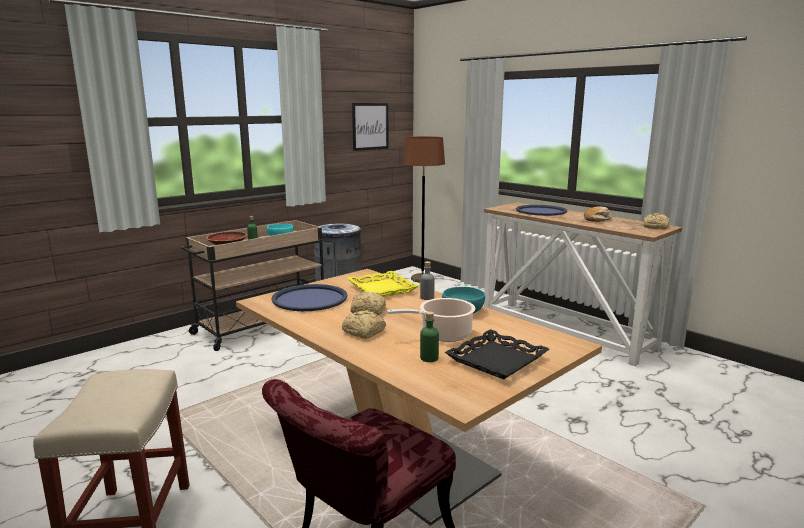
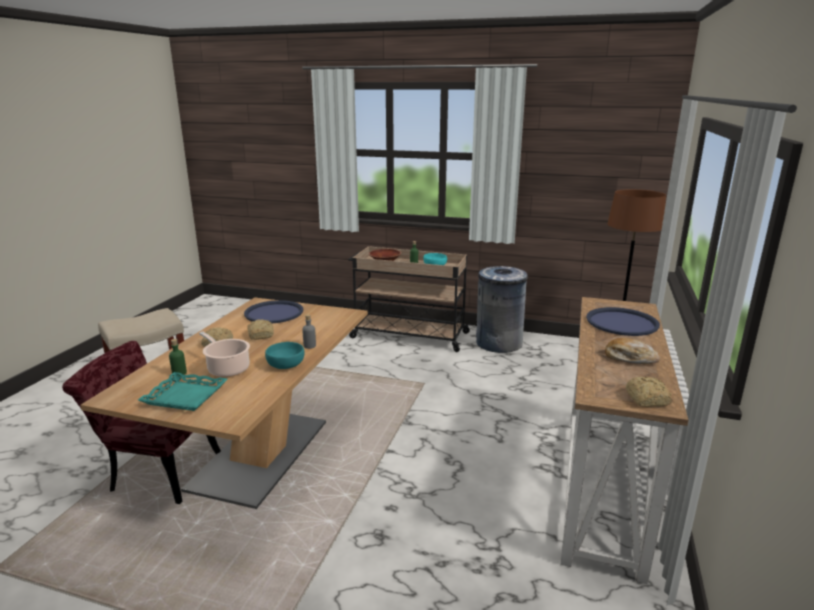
camera: 60 degrees right, 5 degrees up
yellow tray [347,271,418,297] -> none
picture [352,103,389,151] -> none
black tray [445,329,549,379] -> turquoise tray [138,372,228,411]

